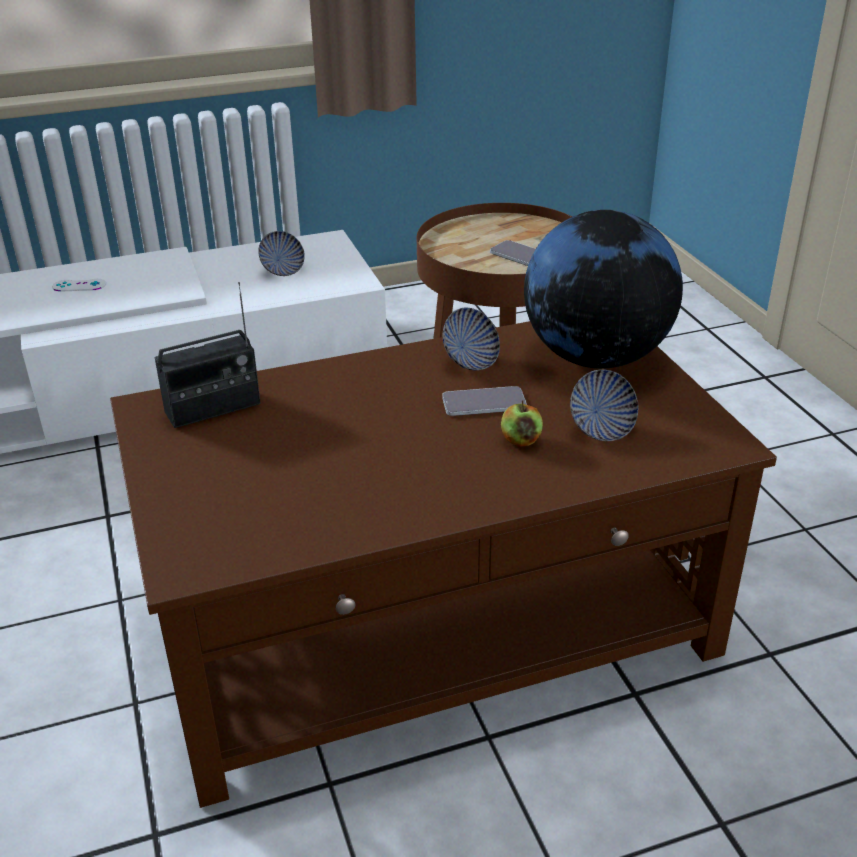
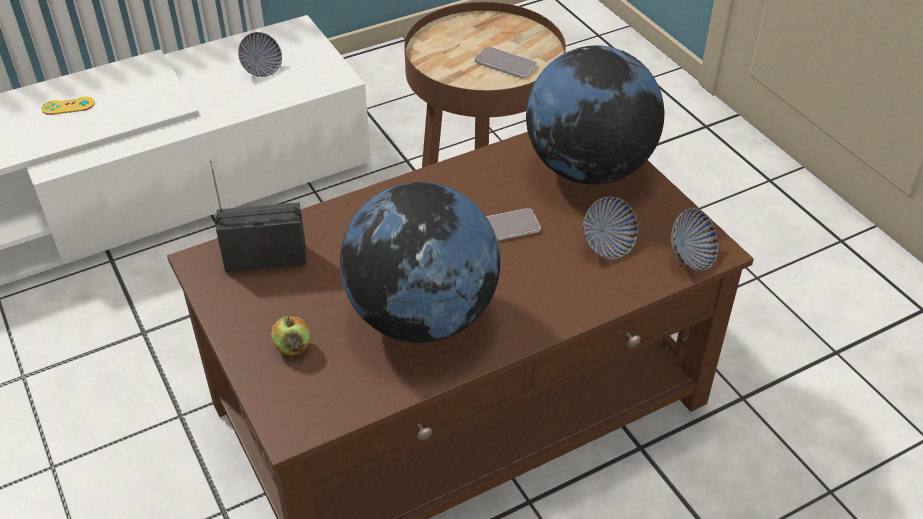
camera: 10 degrees left, 10 degrees up
white game controller [52,279,106,292] -> yellow game controller [41,97,95,115]
radio [155,282,261,428] -> radio turned 150 degrees counterclockwise [210,161,307,272]
bowl [443,308,500,370] -> bowl moved to [671,208,719,271]
apple [501,400,543,447] -> apple moved to [271,316,310,356]
none -> globe [340,182,500,343]

